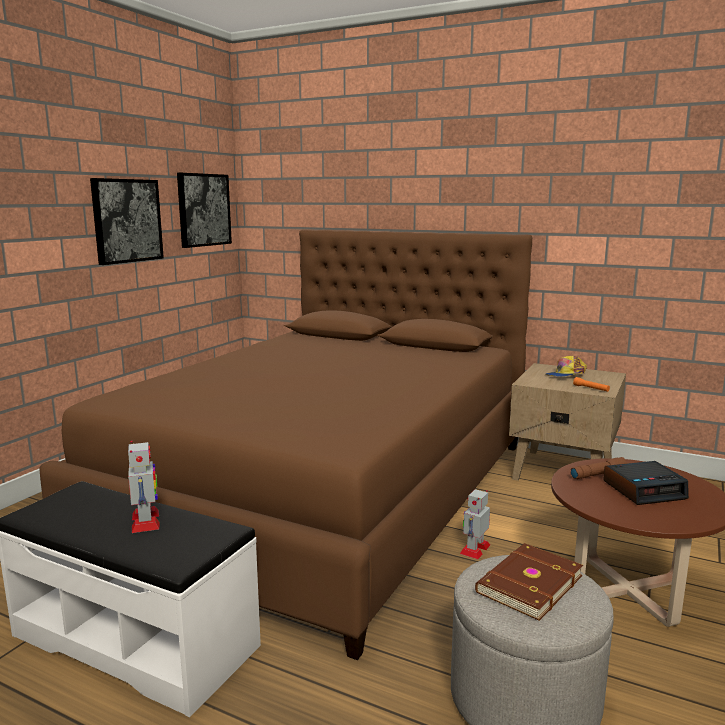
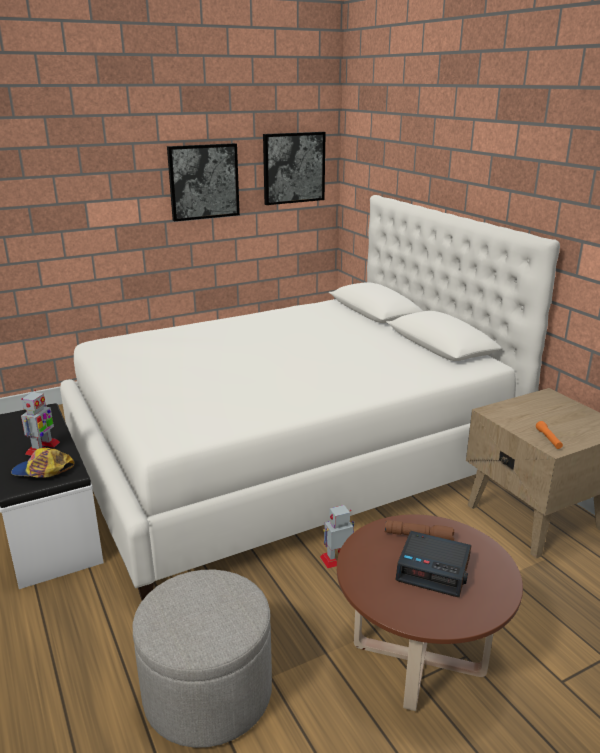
camera: 35 degrees right, 10 degrees up
brown bed [39,229,532,660] -> white bed [60,195,560,601]
brown book [475,543,583,621] -> none
cap [545,356,587,377] -> cap moved to [11,448,74,478]

